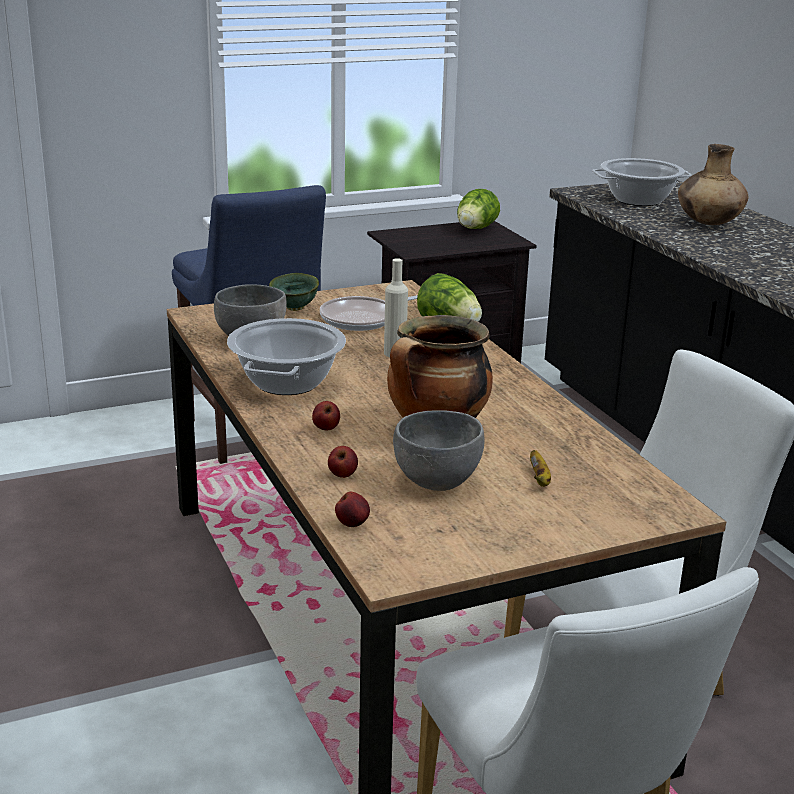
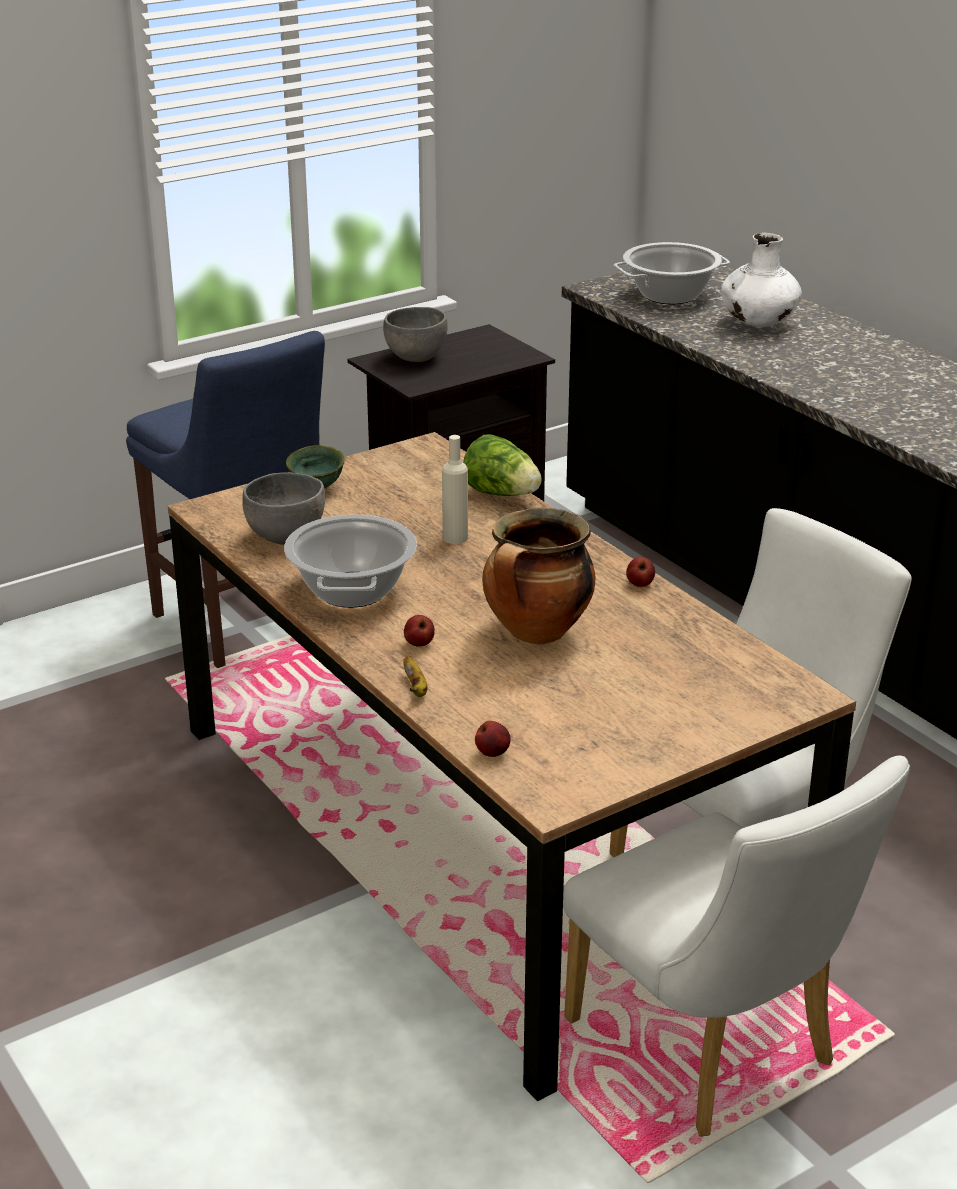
camera: 10 degrees left, 5 degrees up
frying pan [320,295,418,331] -> none
apple [328,446,358,478] -> apple moved to [626,557,655,587]
grey bowl [393,410,485,491] -> grey bowl moved to [383,307,448,362]
lettuce [457,189,500,229] -> none
banana [530,450,551,487] -> banana moved to [403,657,427,697]
brown vase [678,144,748,225] -> white vase [721,233,802,327]

